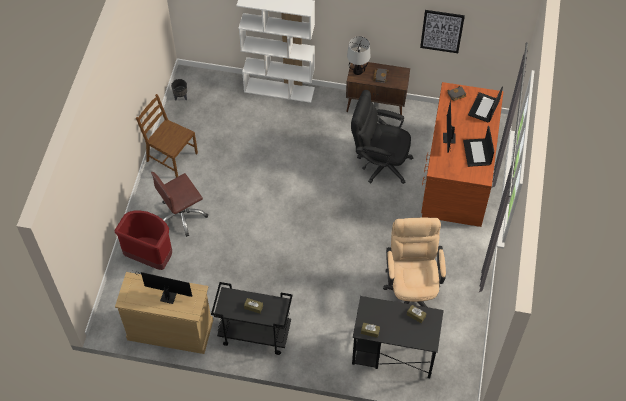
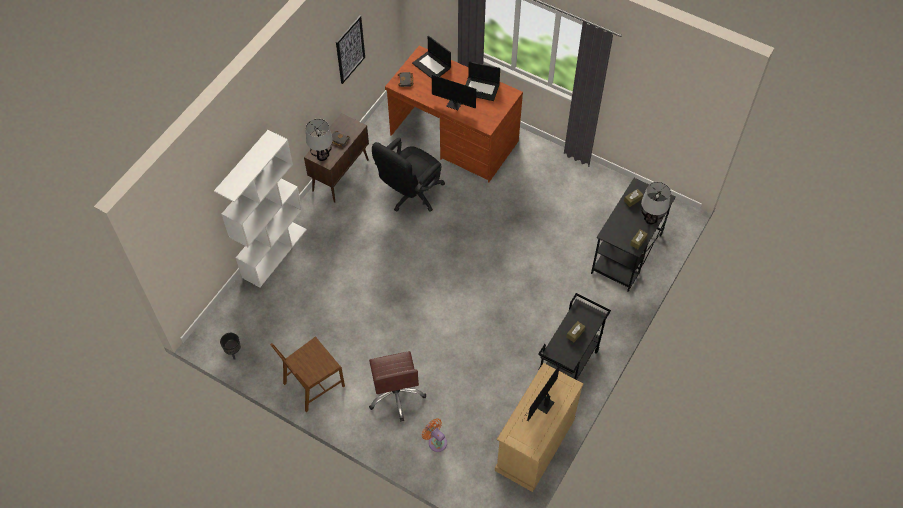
camera: 70 degrees left, 0 degrees up
red trash can [114,210,172,270] -> orange fan [422,418,447,452]
beige office chair [383,217,446,307] -> none
none -> table lamp [641,182,671,224]

